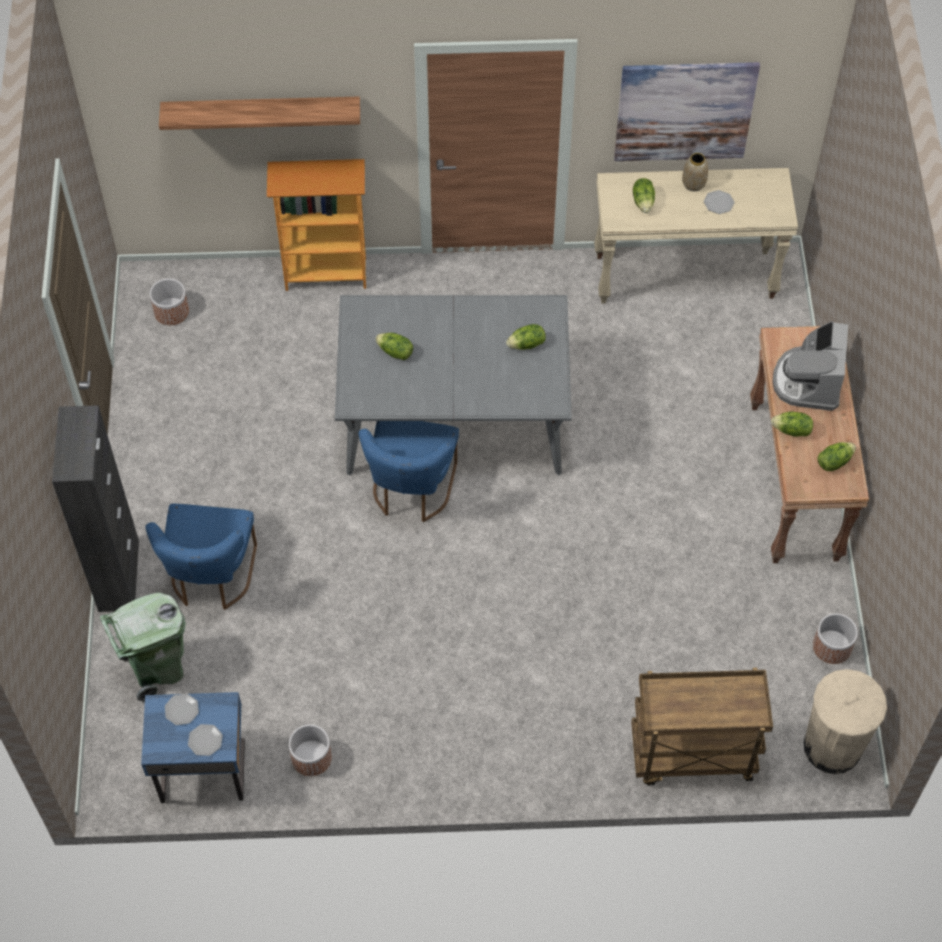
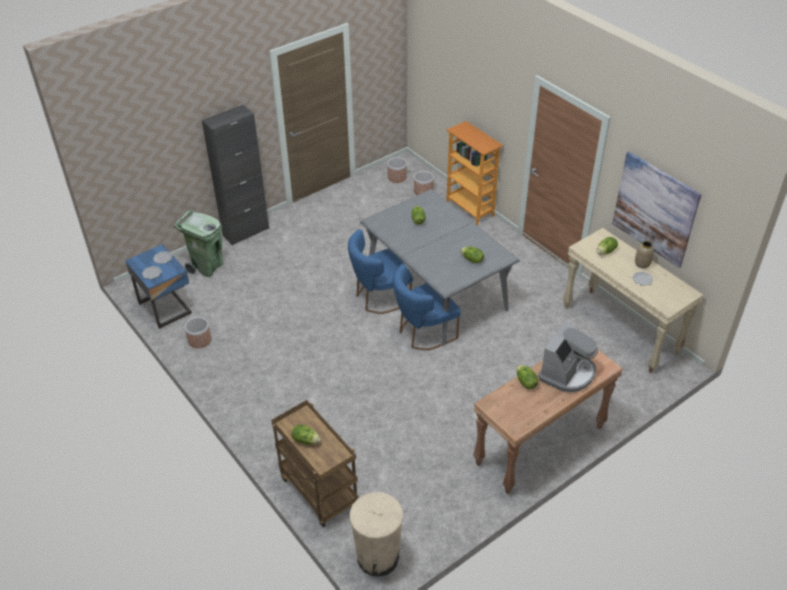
camera: 55 degrees right, 15 degrees down
blue chair [145,504,257,610] -> blue chair moved to [393,264,461,350]
shelf [159,97,360,130] -> none
coffee machine [773,321,848,411] -> coffee machine turned 150 degrees clockwise [538,322,598,392]
planter [813,613,858,664] -> planter moved to [414,171,434,195]
lettuce [817,442,856,471] -> lettuce moved to [291,424,321,445]

